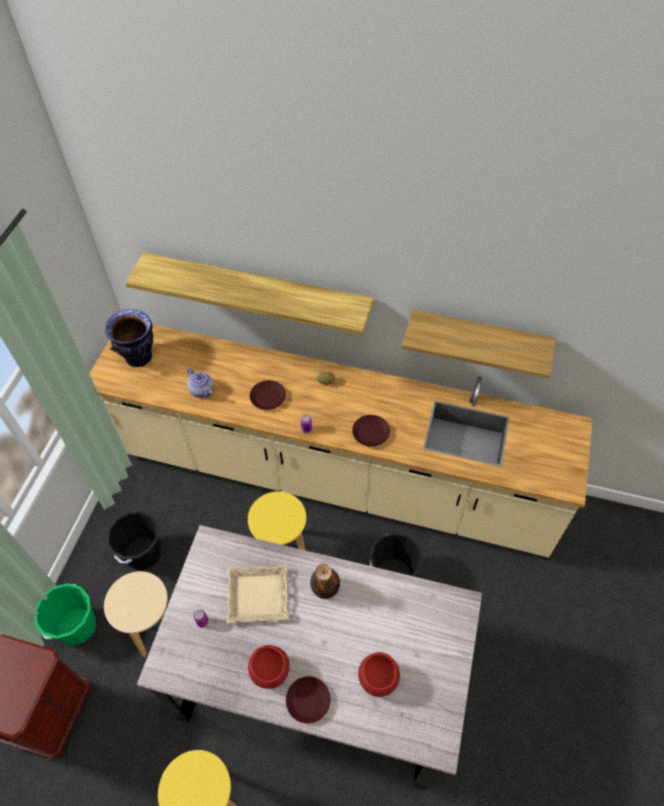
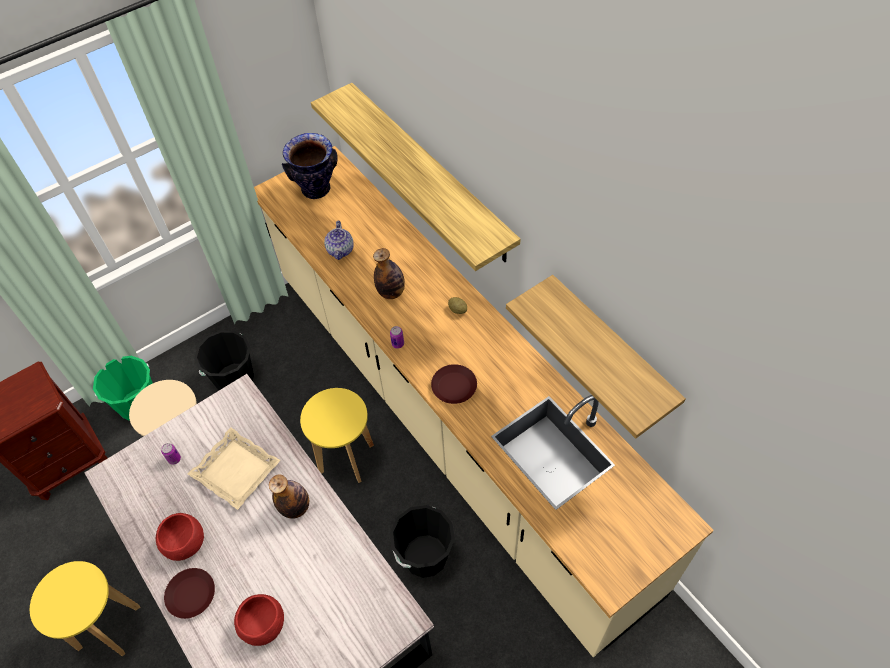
camera: 40 degrees right, 0 degrees up
brown plate [250,380,286,410] -> bottle [373,248,405,299]

